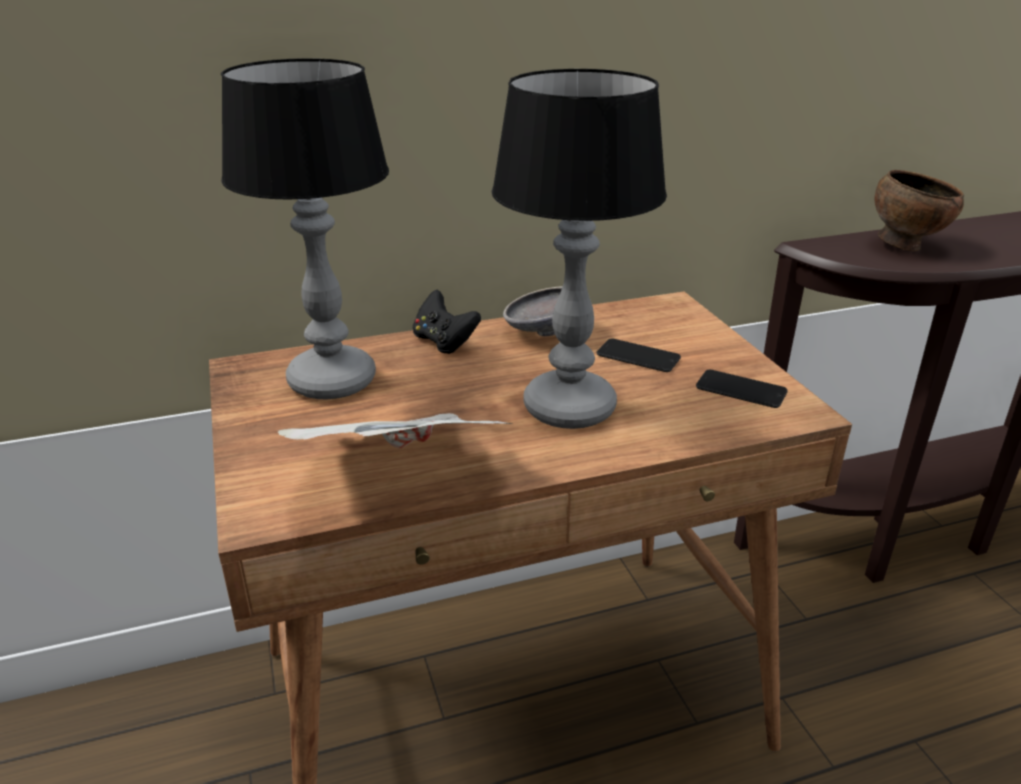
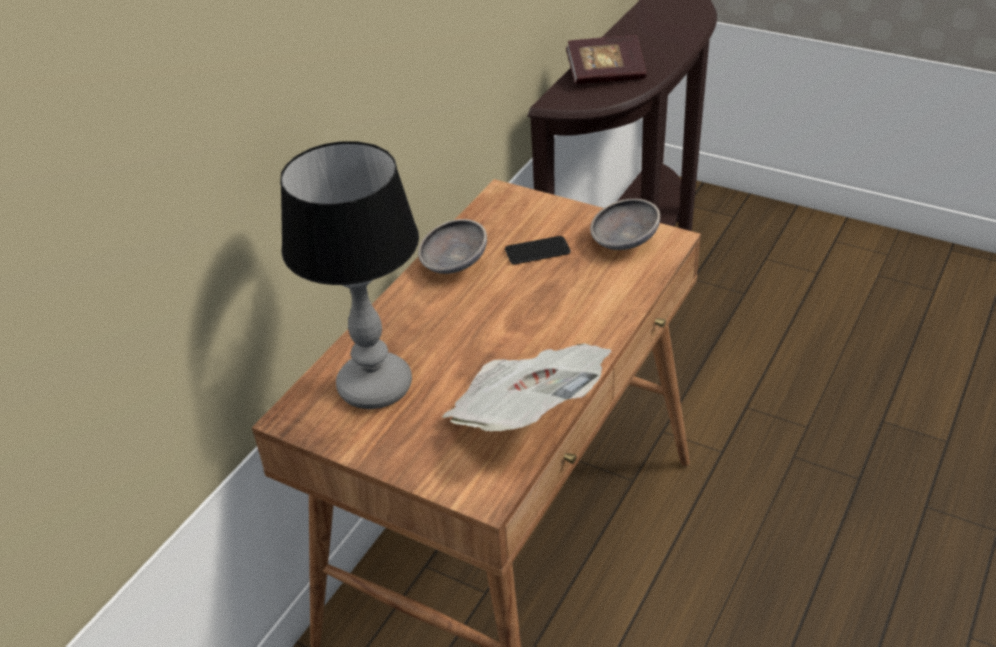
camera: 40 degrees left, 10 degrees up
black game controller [413,290,481,354] -> none
table lamp [492,69,667,429] -> none
phone [696,370,788,408] -> grey bowl [590,199,660,250]
brown bowl [874,170,964,251] -> book [566,35,647,84]

